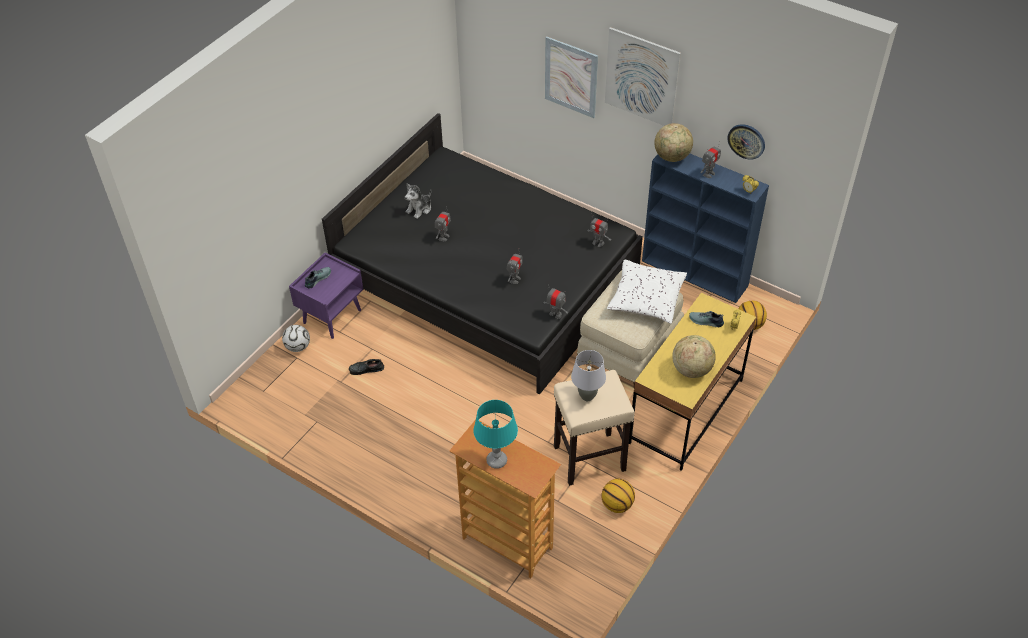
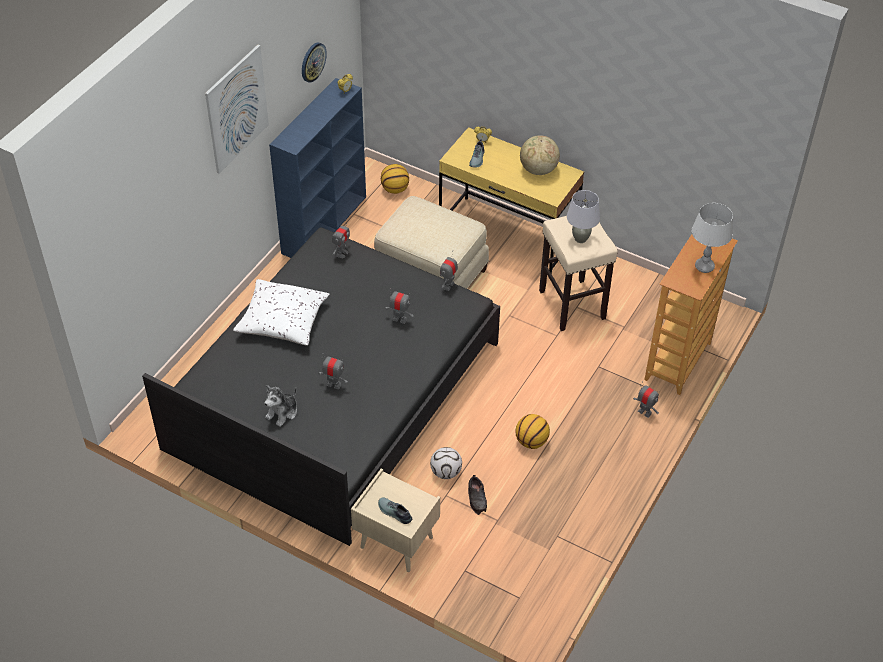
camera: 95 degrees left, 0 degrees up
football [282,325,310,352] -> football moved to [430,447,462,479]
purple nightstand [289,253,363,339] -> beige nightstand [351,468,440,572]
plush toy [405,183,431,219] -> plush toy turned 90 degrees clockwise [264,385,297,427]
turquoise table lamp [473,400,518,469] -> grey table lamp [692,203,733,273]
picture [545,36,598,118] -> none
basketball [601,478,635,513] -> basketball moved to [516,414,550,449]
white pillow [607,259,687,324] -> white pillow moved to [233,279,329,345]
globe [654,123,693,162] -> none
toy robot [700,141,721,178] -> toy robot moved to [633,382,659,418]

